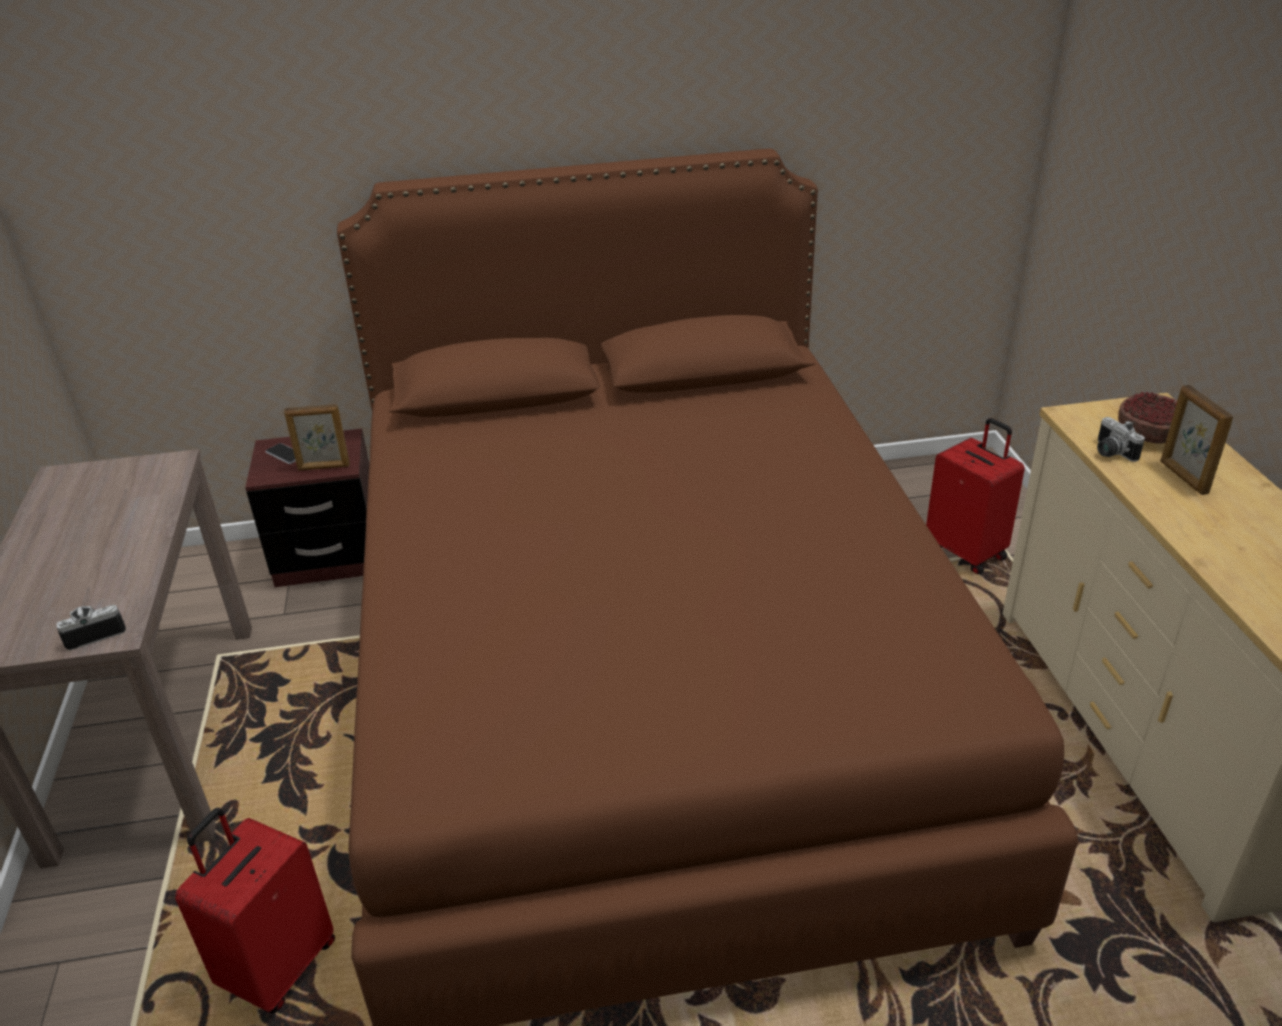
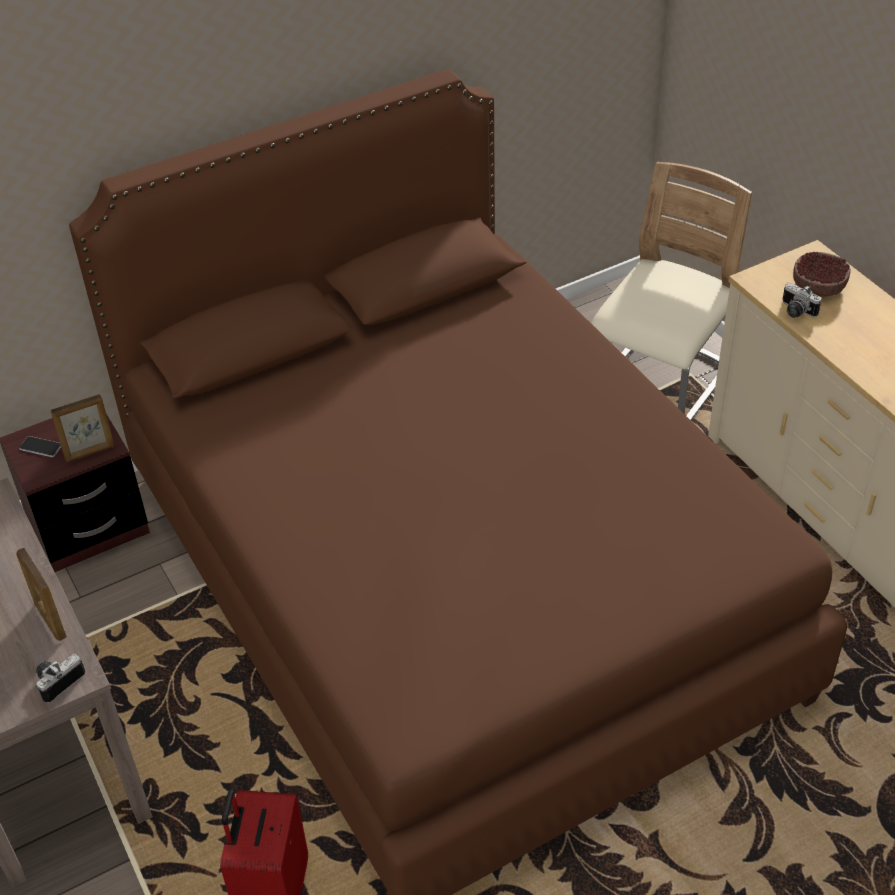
camera: 20 degrees left, 10 degrees up
red suitcase [926,418,1025,574] -> beige chair [591,162,752,420]
picture frame [1160,385,1233,495] -> picture frame moved to [16,548,67,641]

